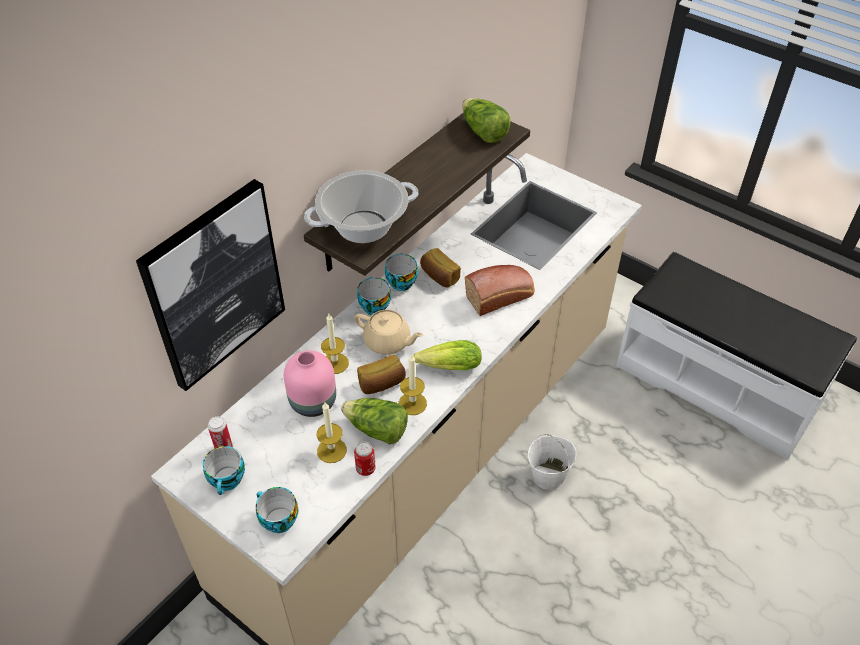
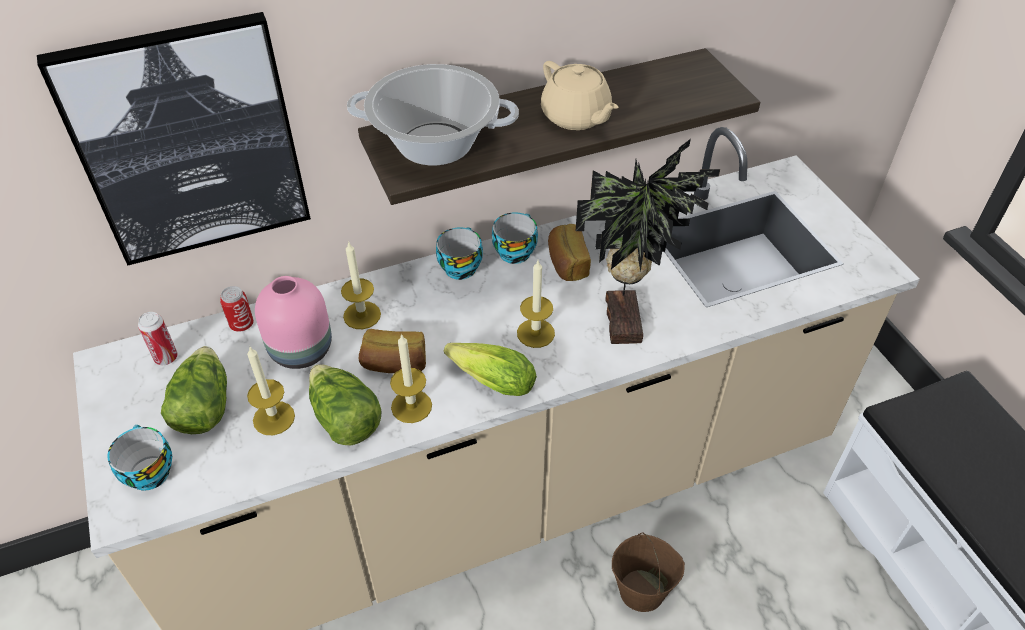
camera: 30 degrees right, 0 degrees up
cup [203,446,245,495] -> none
beige teapot [354,310,423,355] -> beige teapot moved to [541,61,618,130]
can [354,442,376,476] -> can moved to [220,286,254,332]
lettuce [462,98,511,143] -> lettuce moved to [161,346,227,434]
bread [465,265,534,316] -> potted plant [576,139,720,344]
white bucket [528,434,576,490] -> brown bucket [612,533,685,612]
none -> candle [517,261,555,348]

